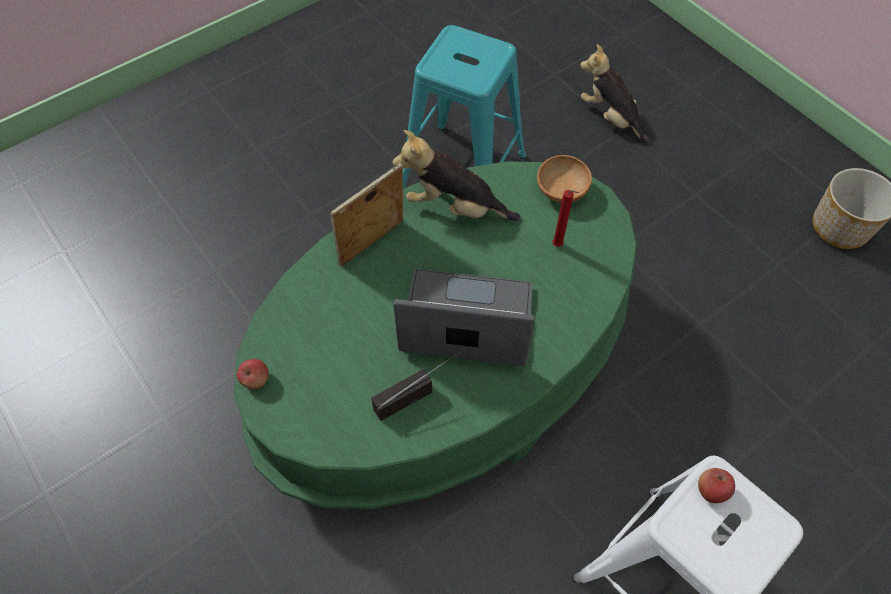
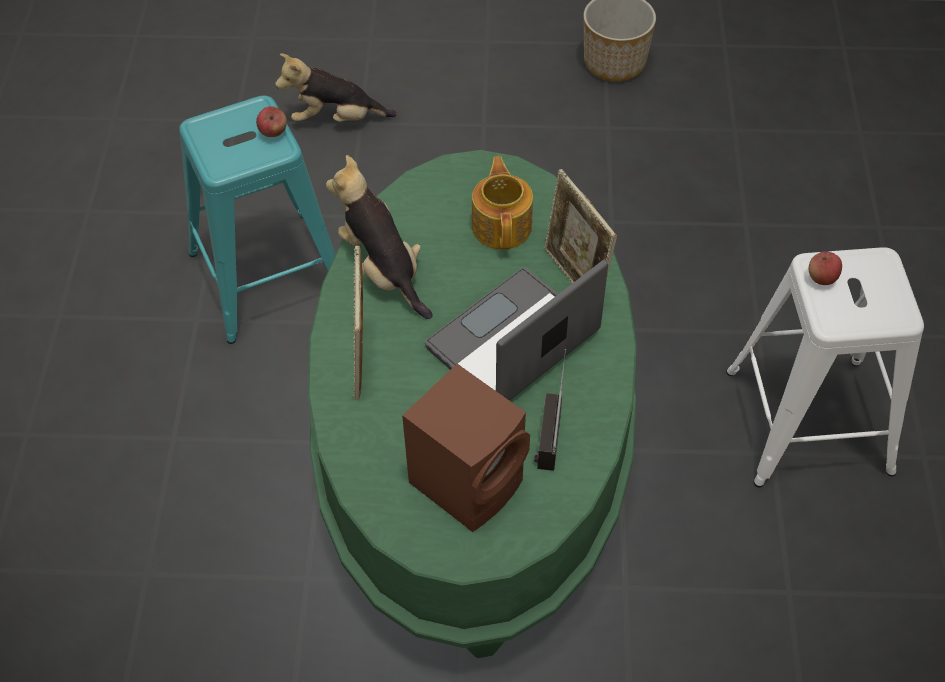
camera: 50 degrees left, 5 degrees down
apple [237,359,269,389] -> apple moved to [256,106,287,137]
plush toy [393,130,520,221] -> plush toy turned 90 degrees clockwise [326,155,432,319]
brown bowl [537,155,592,203] -> none
red candle [553,190,579,247] -> teapot [472,156,533,250]
none -> brown speaker [402,364,530,532]
none -> picture frame [544,169,617,283]

